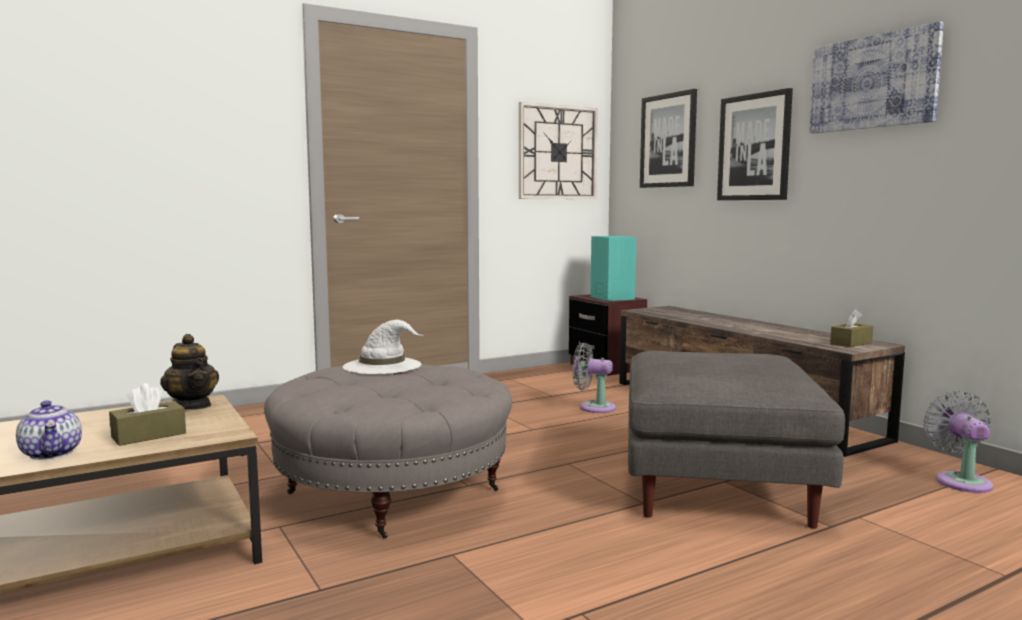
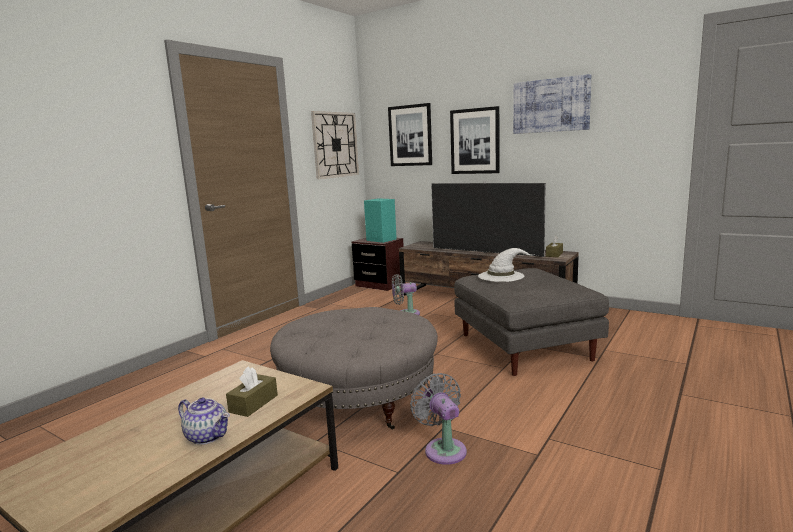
camera: 25 degrees left, 5 degrees up
teapot [160,334,219,410] -> none
white hat [343,320,423,374] -> white hat moved to [478,248,533,282]
grey fan [923,390,993,493] -> grey fan moved to [410,373,467,465]
none -> television [431,182,546,257]

